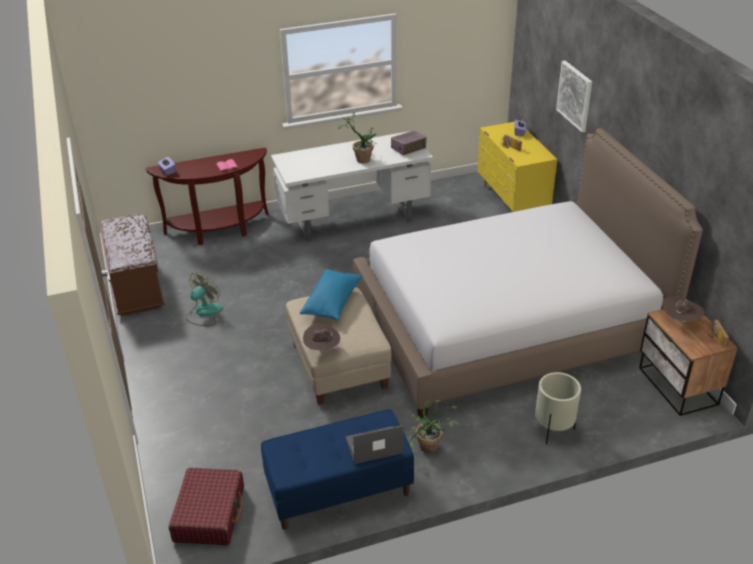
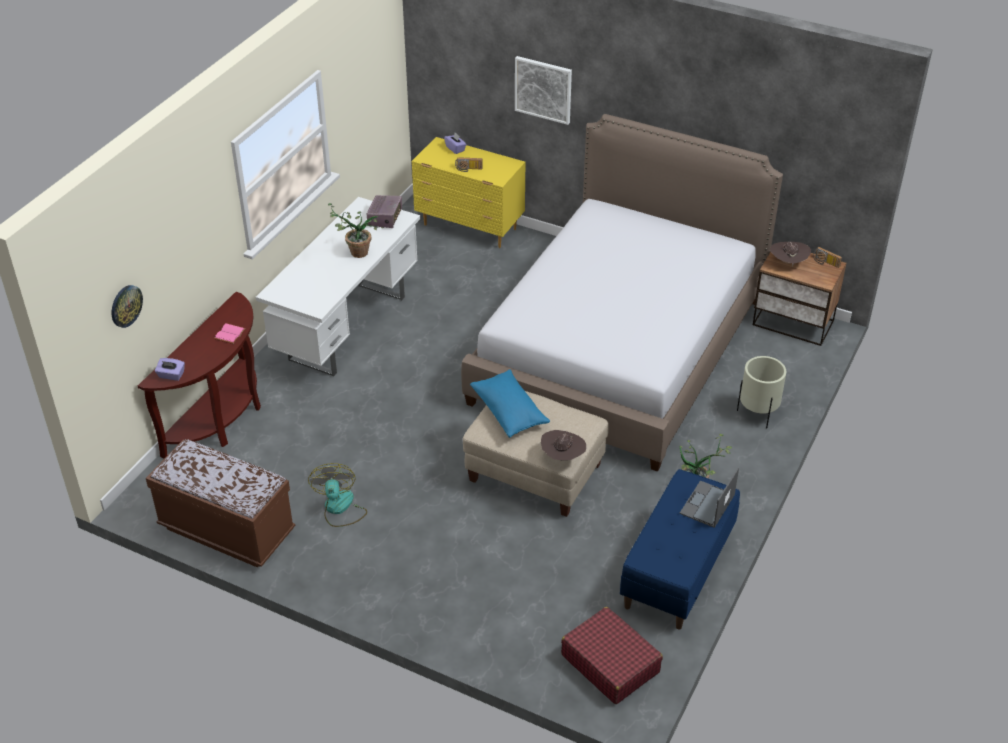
camera: 45 degrees left, 5 degrees up
none -> wall clock [112,285,143,328]

